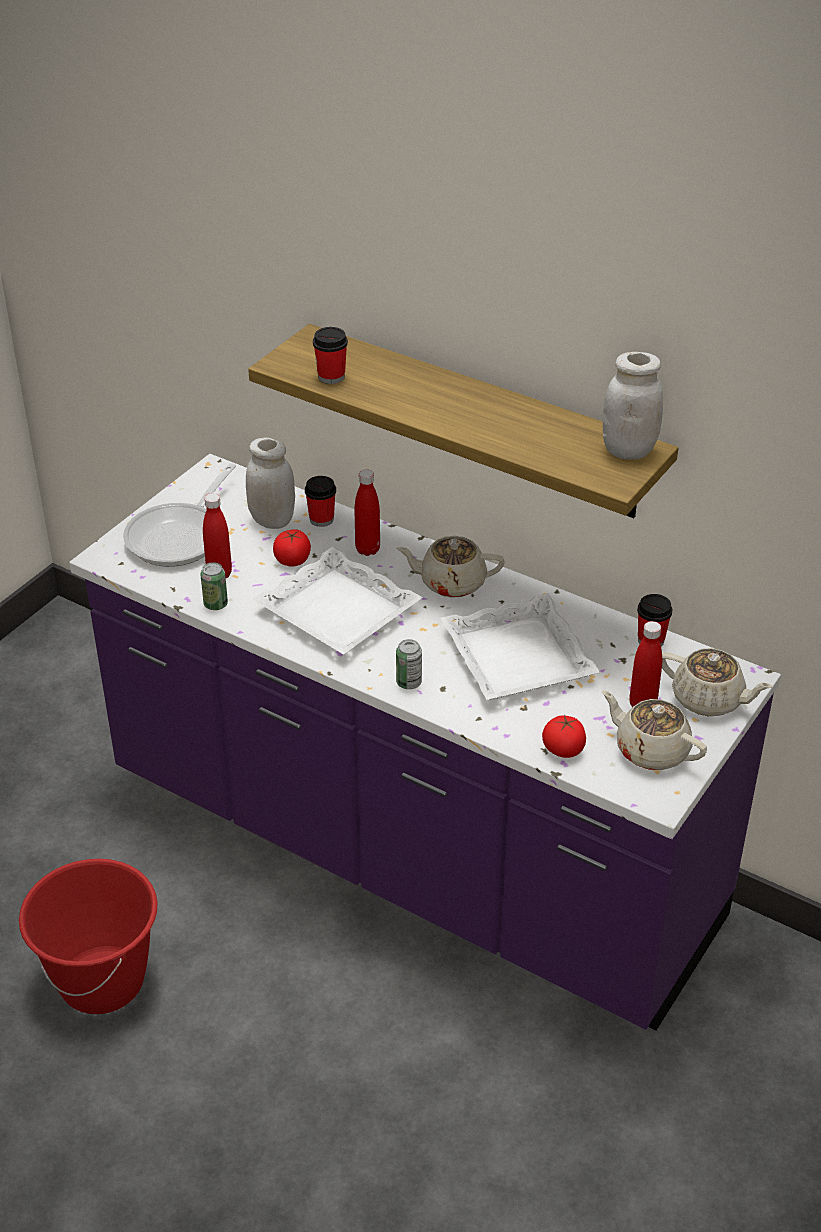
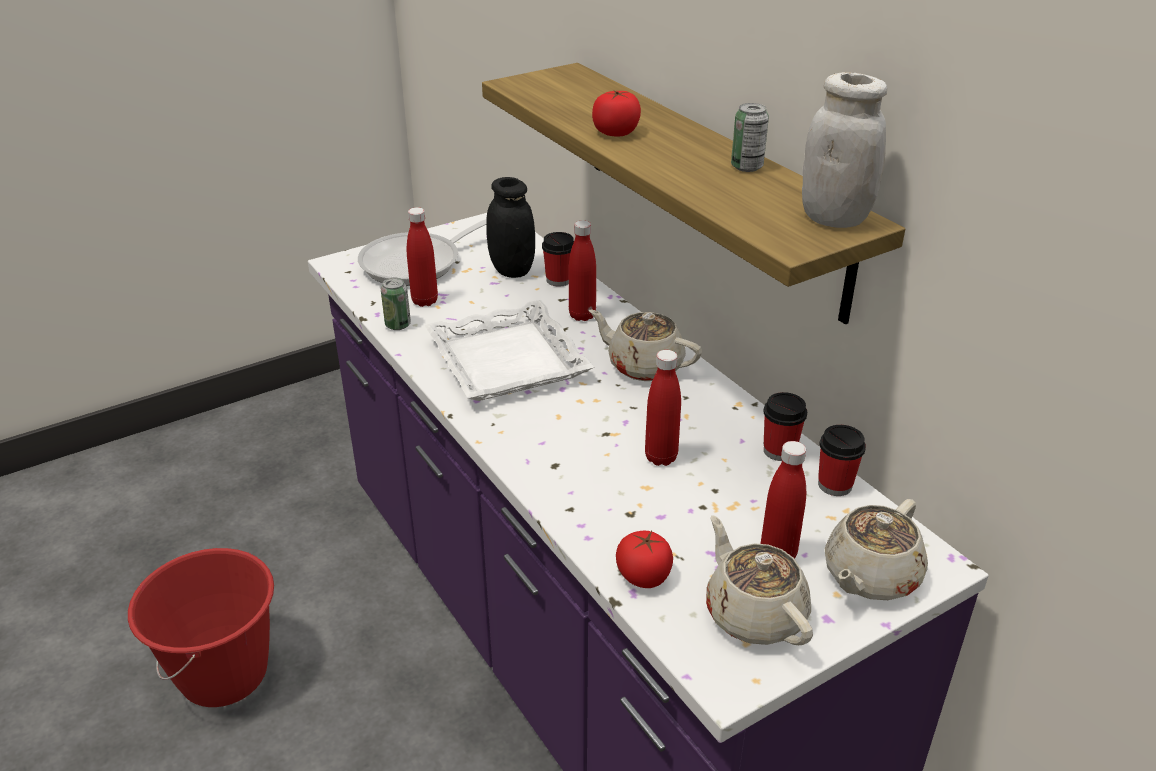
camera: 25 degrees right, 5 degrees down
white jar [246,438,295,529] -> black jar [486,177,535,278]
tomato [273,529,311,567] -> tomato moved to [592,91,641,136]
cup [313,327,348,384] -> cup moved to [764,392,807,461]
can [396,639,422,689] -> can moved to [731,103,769,172]
white tray [440,593,600,700] -> red bottle [645,350,681,466]
beige teapot [662,648,773,716] -> beige teapot turned 75 degrees clockwise [825,499,928,600]

